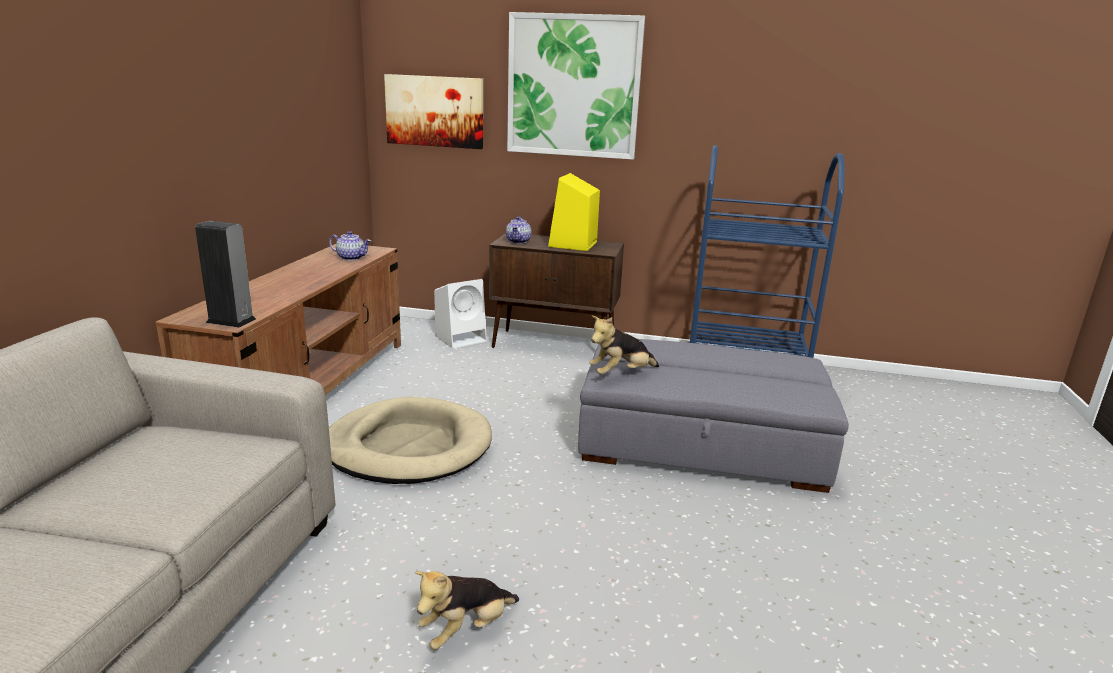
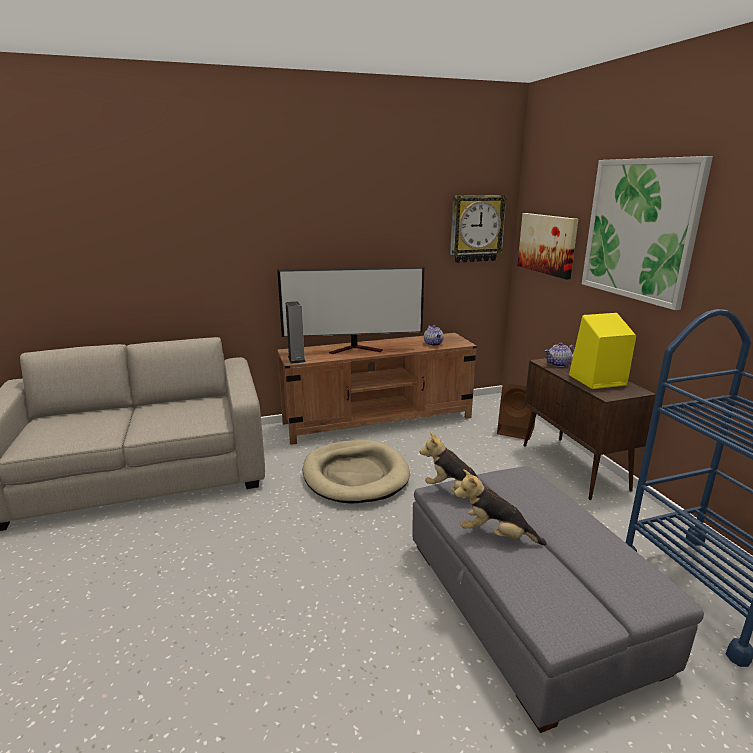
camera: 60 degrees right, 0 degrees up
plush toy [415,571,519,650] -> plush toy moved to [454,469,547,545]
white speaker [434,279,487,349] -> brown speaker [497,383,535,440]
none -> television [277,267,425,354]
none -> wall clock [450,195,508,263]

